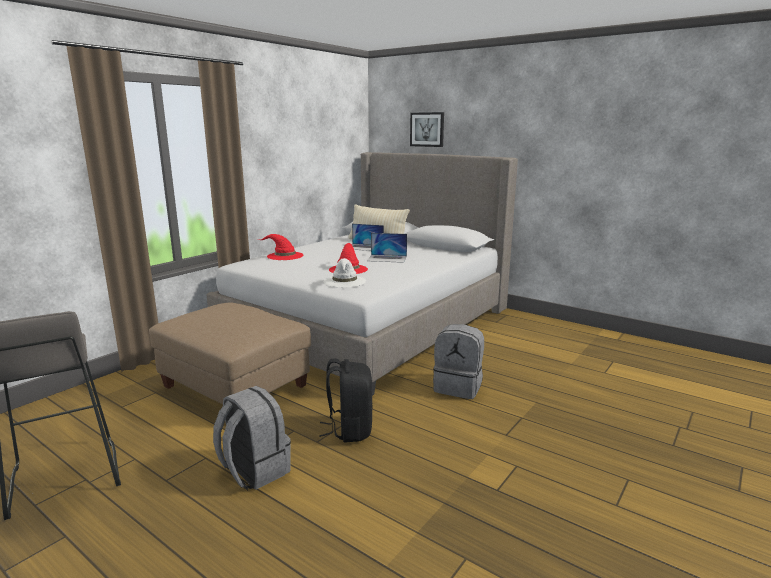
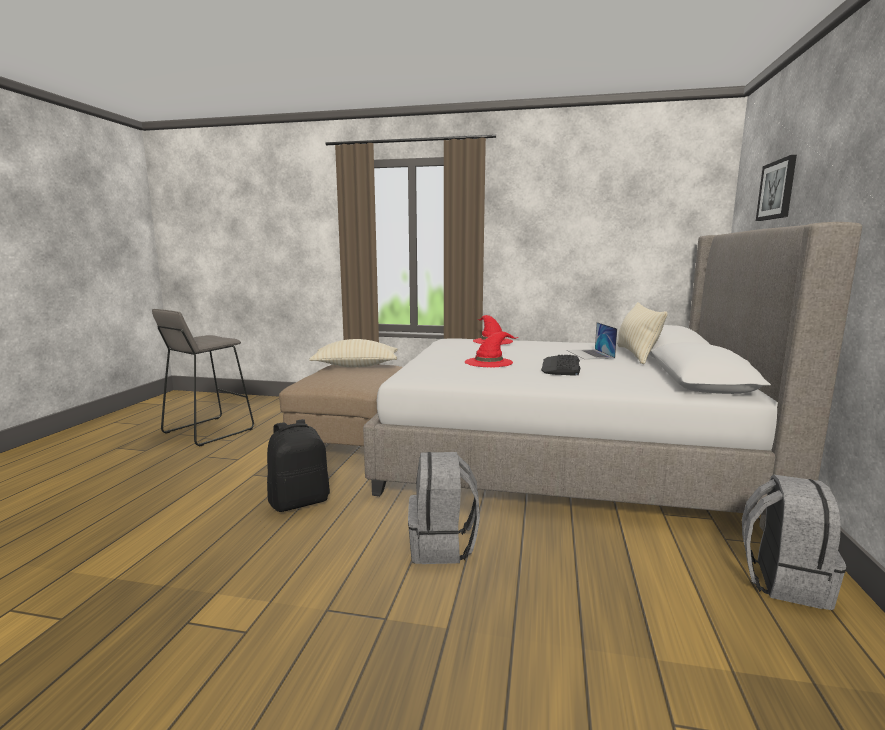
camera: 65 degrees right, 5 degrees down
grey backpack [213,386,291,490] -> grey backpack moved to [742,474,846,610]
white hat [324,258,366,287] -> none
laptop [367,233,407,263] -> keyboard [541,355,580,376]
none -> beige pillow [309,339,397,367]

